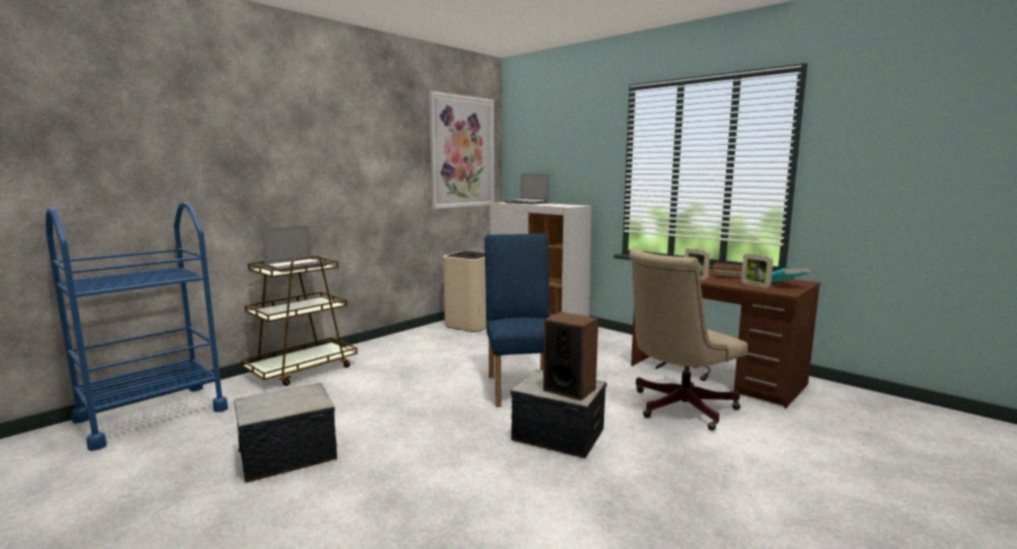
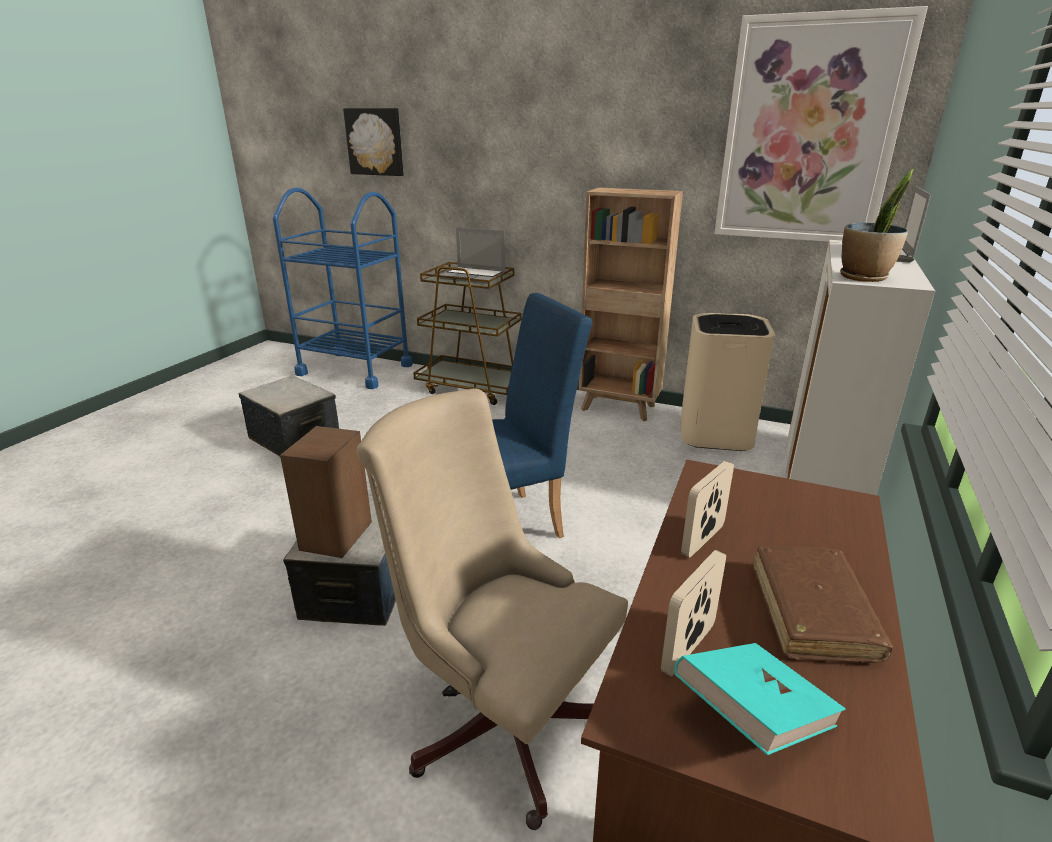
camera: 70 degrees right, 15 degrees up
none -> picture [343,108,404,176]
none -> brown bookcase [579,187,683,421]
none -> potted plant [840,169,914,282]

